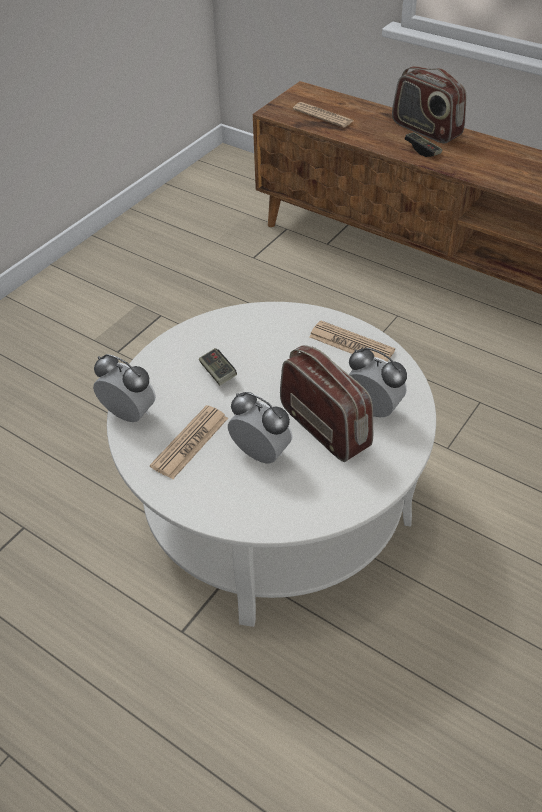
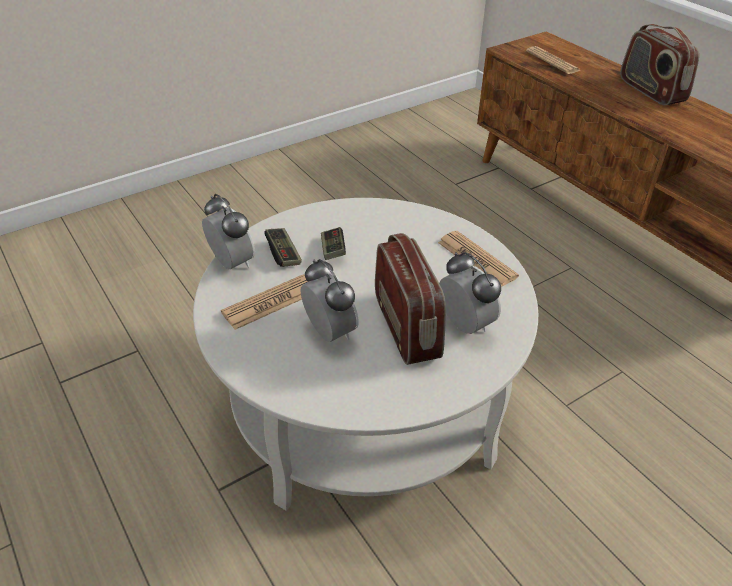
camera: 20 degrees right, 5 degrees down
game controller [404,132,442,157] -> game controller moved to [264,228,302,267]

